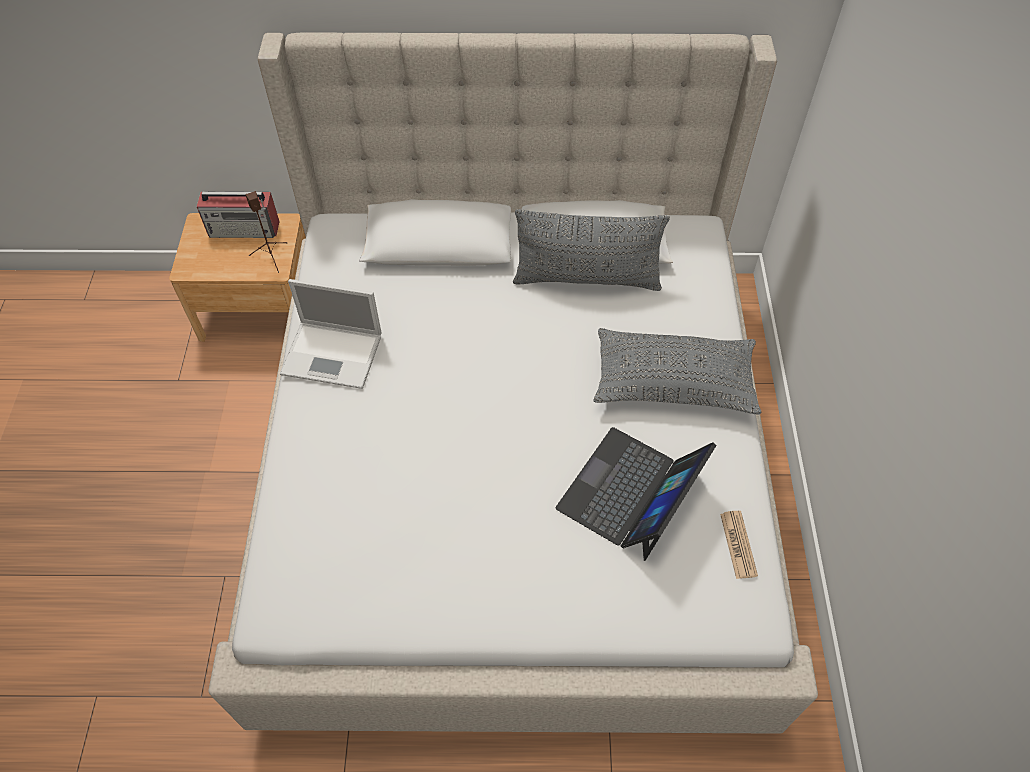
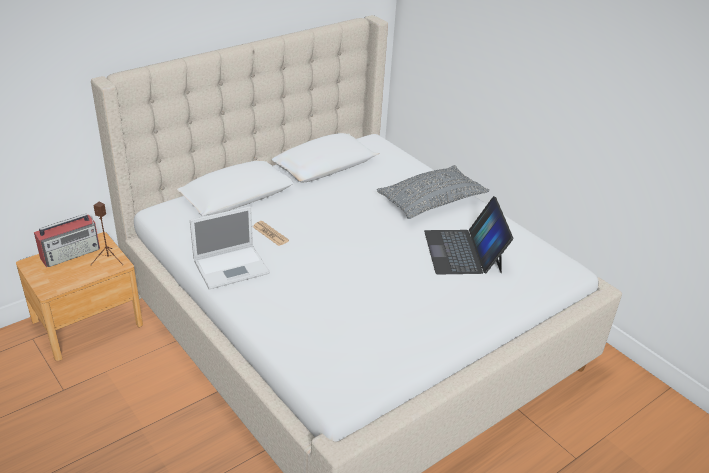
camera: 40 degrees left, 20 degrees down
grey pillow [513,209,670,291] -> none
newspaper [720,511,758,579] -> newspaper moved to [253,221,289,246]

